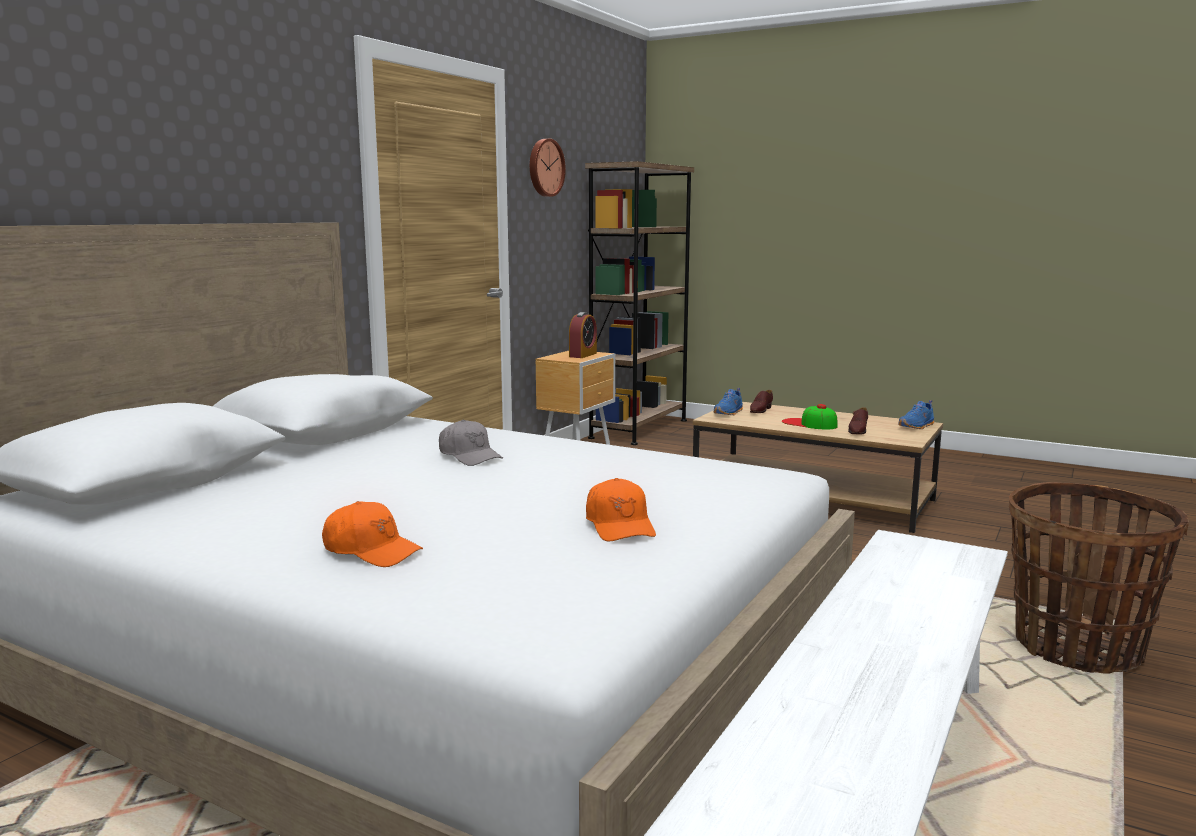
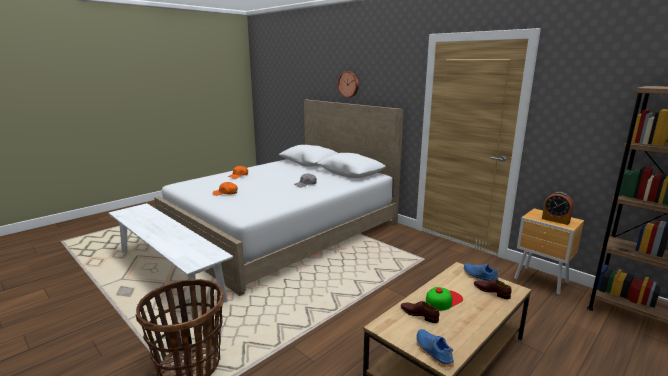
camera: 105 degrees right, 5 degrees up
wall clock [530,139,566,197] -> wall clock moved to [338,71,359,98]

